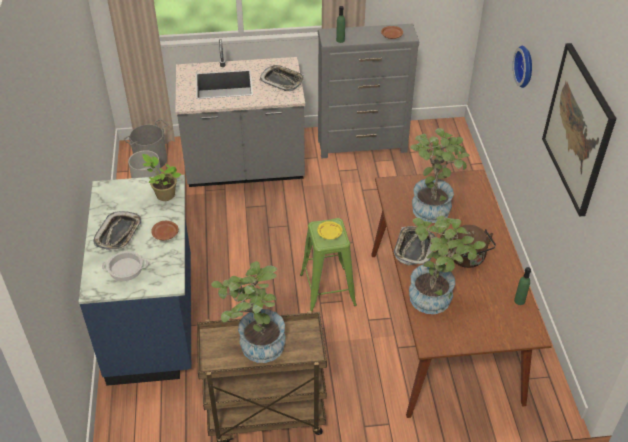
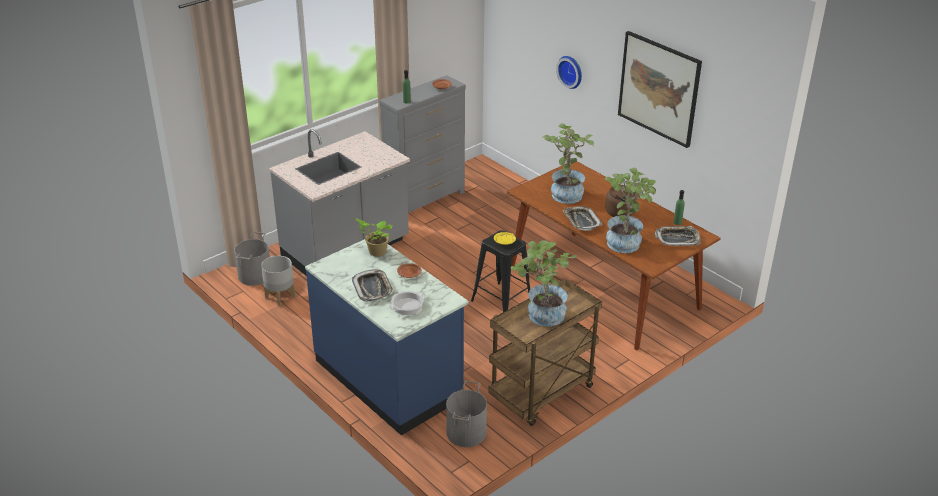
camera: 35 degrees left, 10 degrees down
tray [260,65,304,91] -> tray moved to [655,226,701,246]
green stool [300,218,357,312] -> black stool [471,230,530,312]
none -> grey bucket [446,381,487,447]

